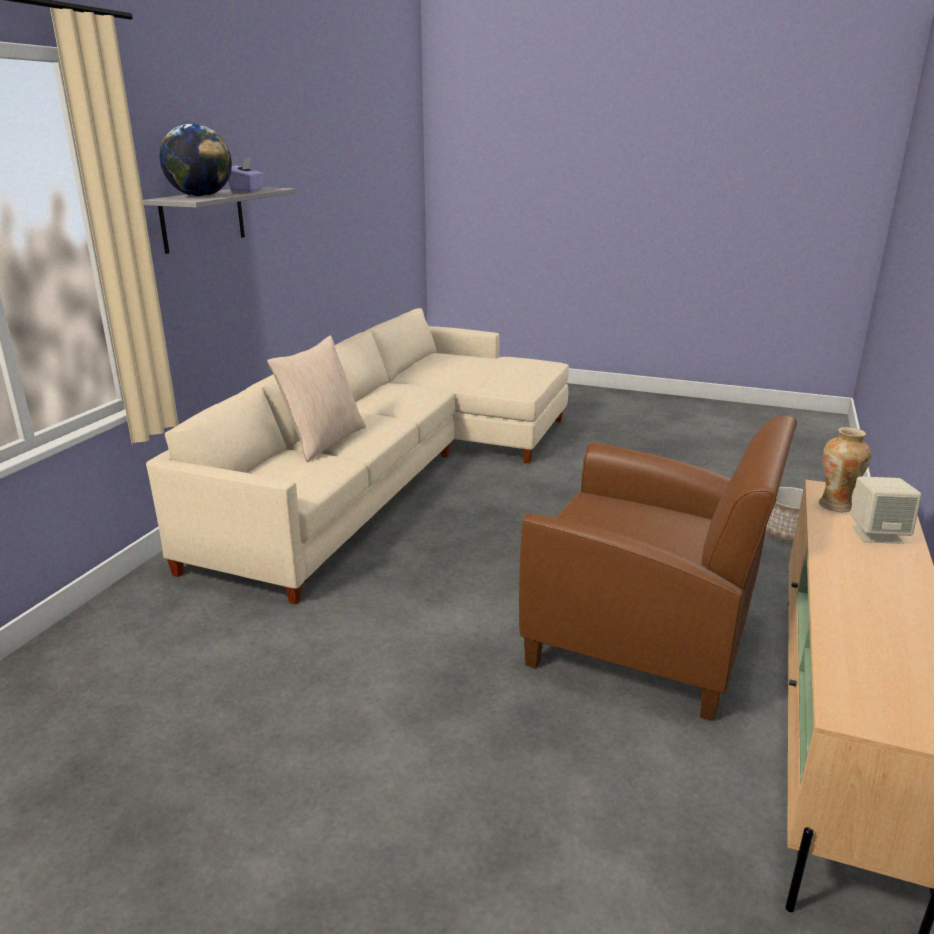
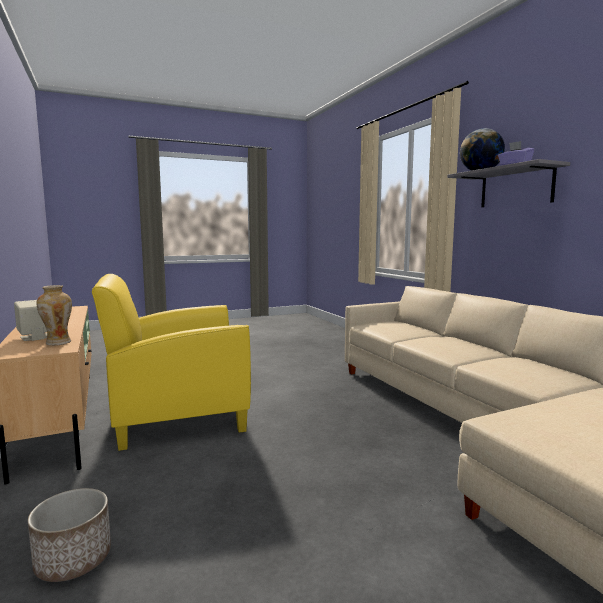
camera: 135 degrees right, 15 degrees down
beige pillow [267,336,366,462] -> none
brown armchair [519,415,797,721] -> yellow armchair [92,274,251,451]

